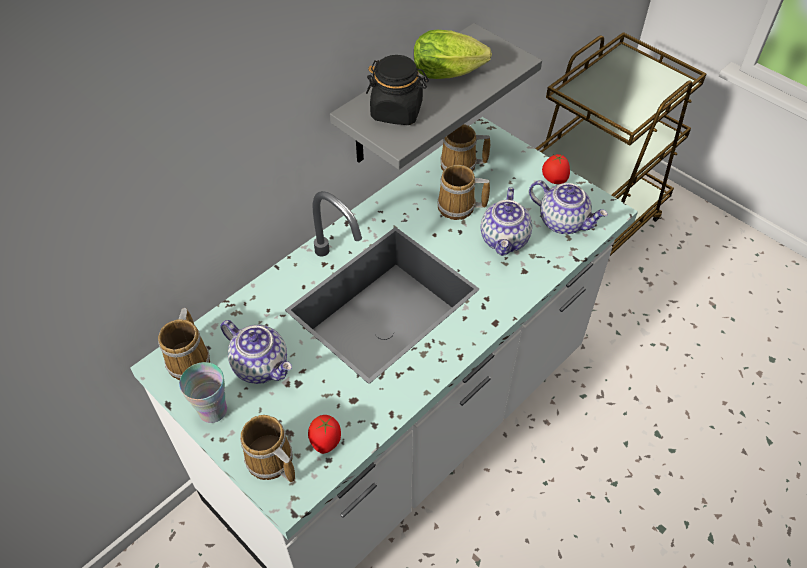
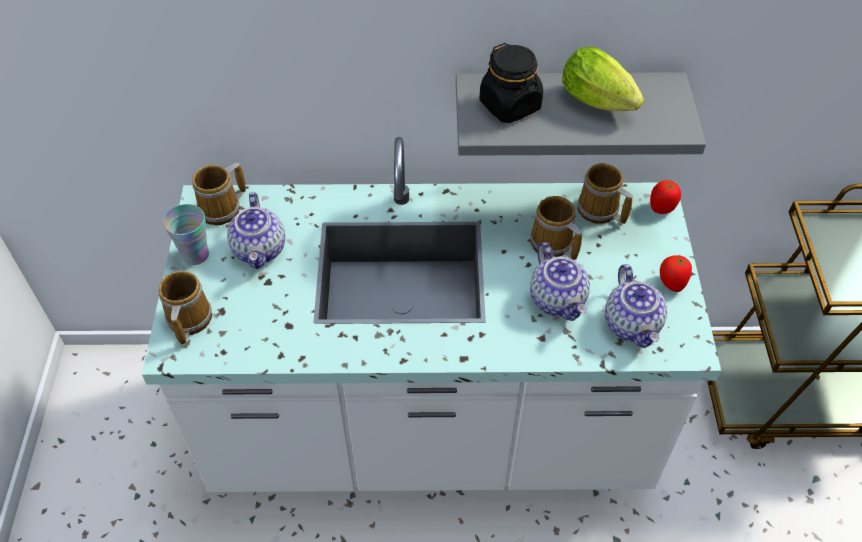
camera: 45 degrees right, 0 degrees up
tomato [308,415,341,454] -> tomato moved to [650,180,681,214]
teapot [481,187,532,256] -> teapot turned 75 degrees counterclockwise [530,242,590,321]

